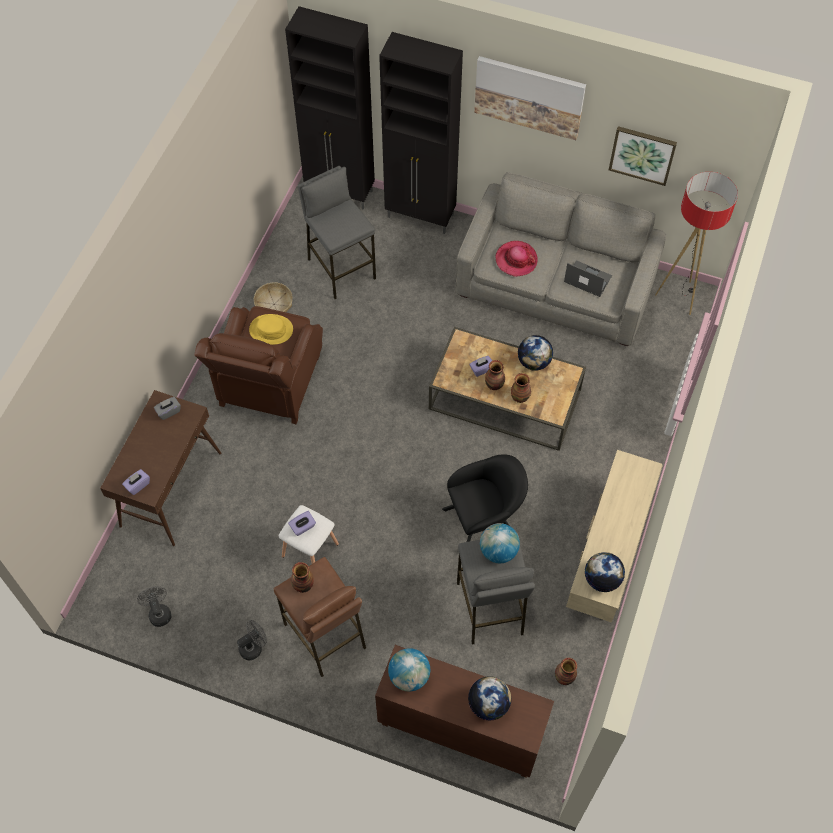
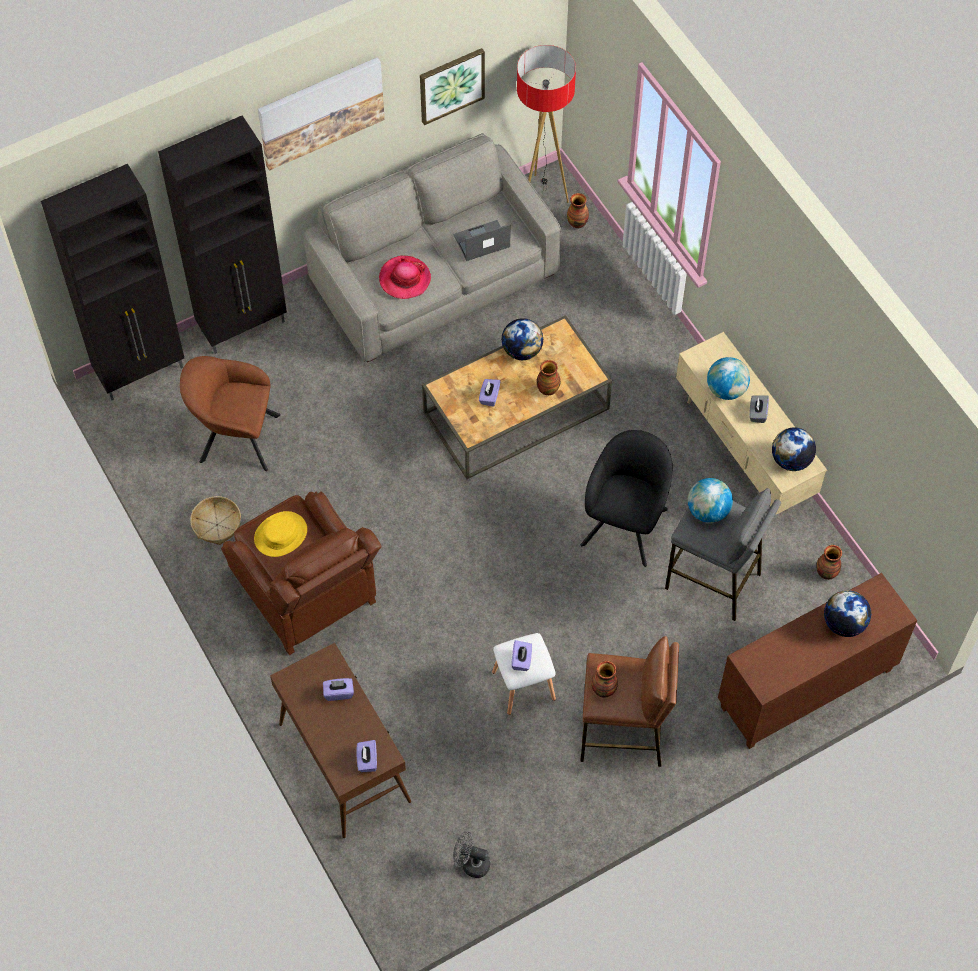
camera: 50 degrees left, 0 degrees up
grey tissue box [154,397,181,420] -> grey tissue box moved to [749,395,769,423]
grey fan [237,620,267,660] -> none
grey stool [298,166,376,299] -> brown armchair [180,356,280,471]
globe [388,648,430,692] -> globe moved to [707,357,750,400]
vase [485,360,505,390] -> vase moved to [567,193,589,228]
none -> purple tissue box [323,678,354,701]

